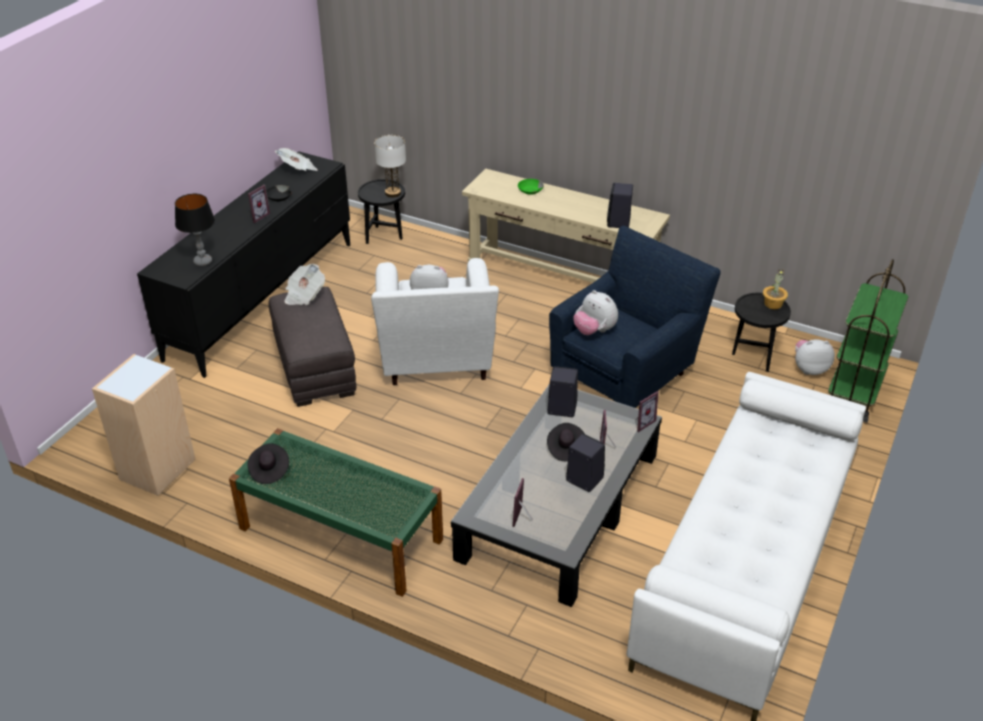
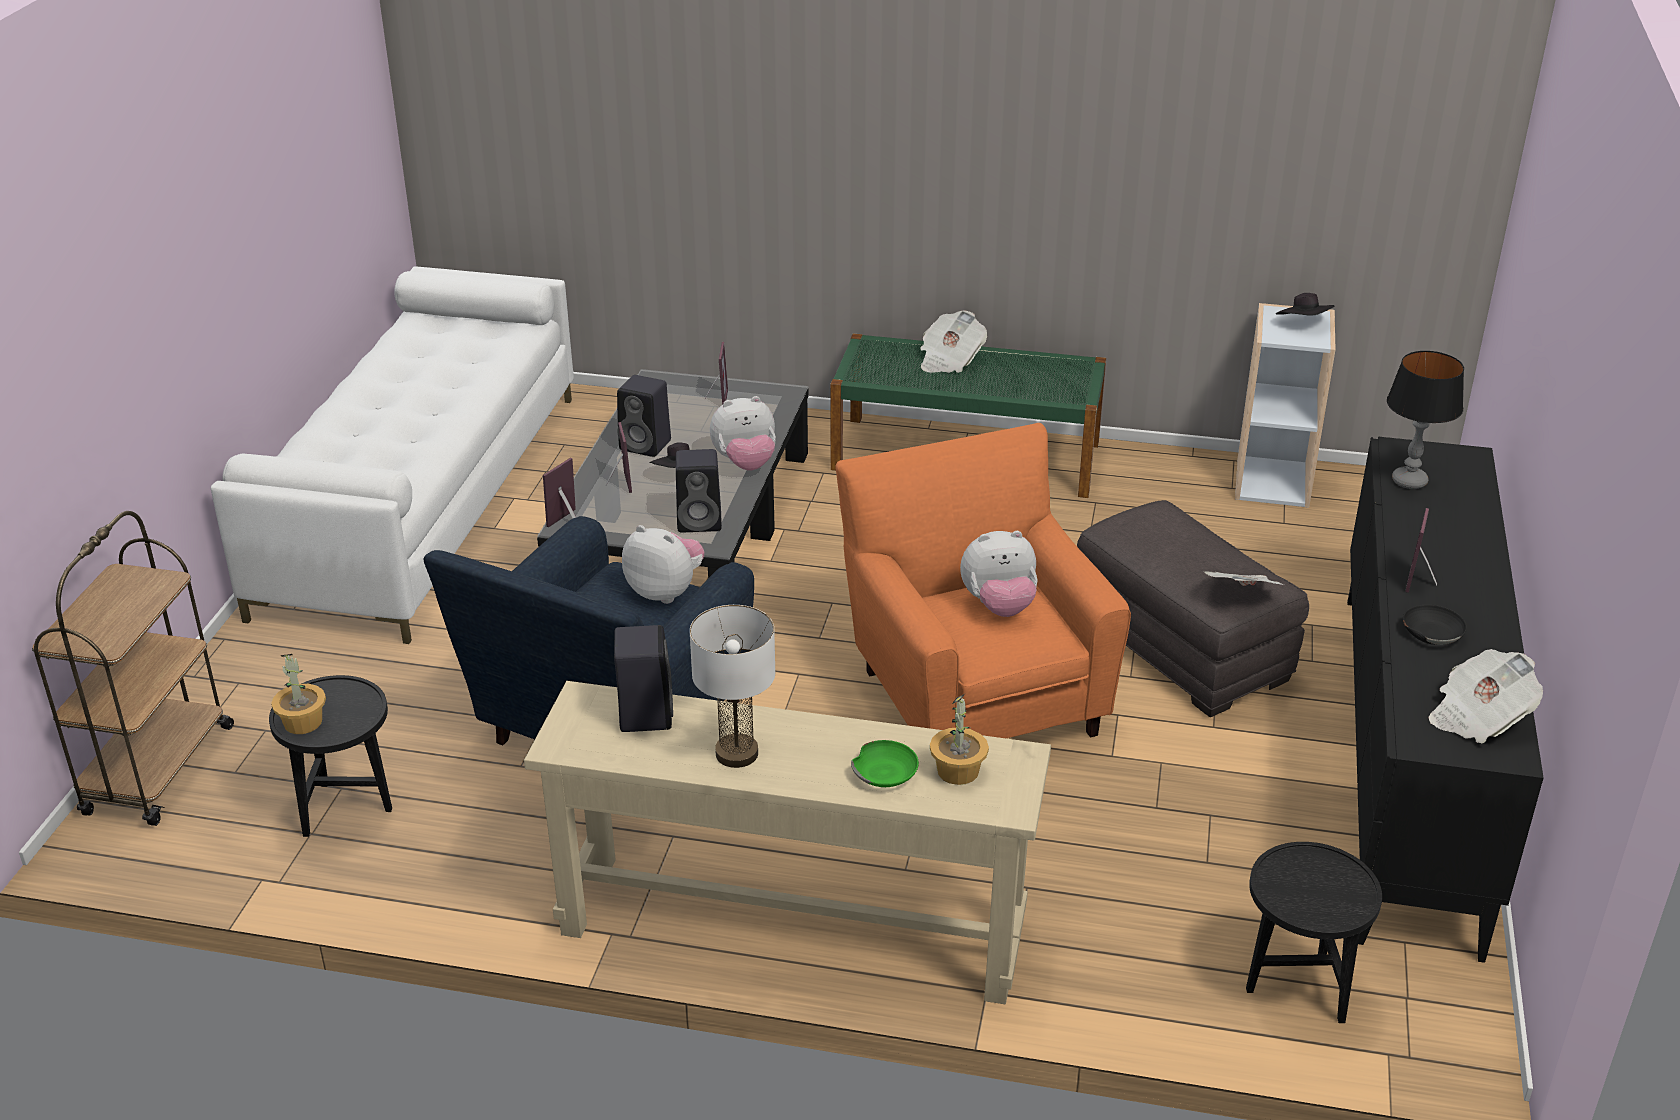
camera: 165 degrees right, 5 degrees down
black hat [248,443,289,484] -> black hat moved to [1276,293,1335,316]
white armchair [371,258,499,385] -> orange armchair [835,423,1131,738]
table lamp [374,135,406,197] -> table lamp moved to [690,605,775,768]
plush toy [795,339,835,375] -> plush toy moved to [710,396,776,471]
green cart [828,259,908,423] -> brown cart [32,511,234,826]
none -> newspaper [920,310,987,373]
none -> potted plant [930,694,989,785]

